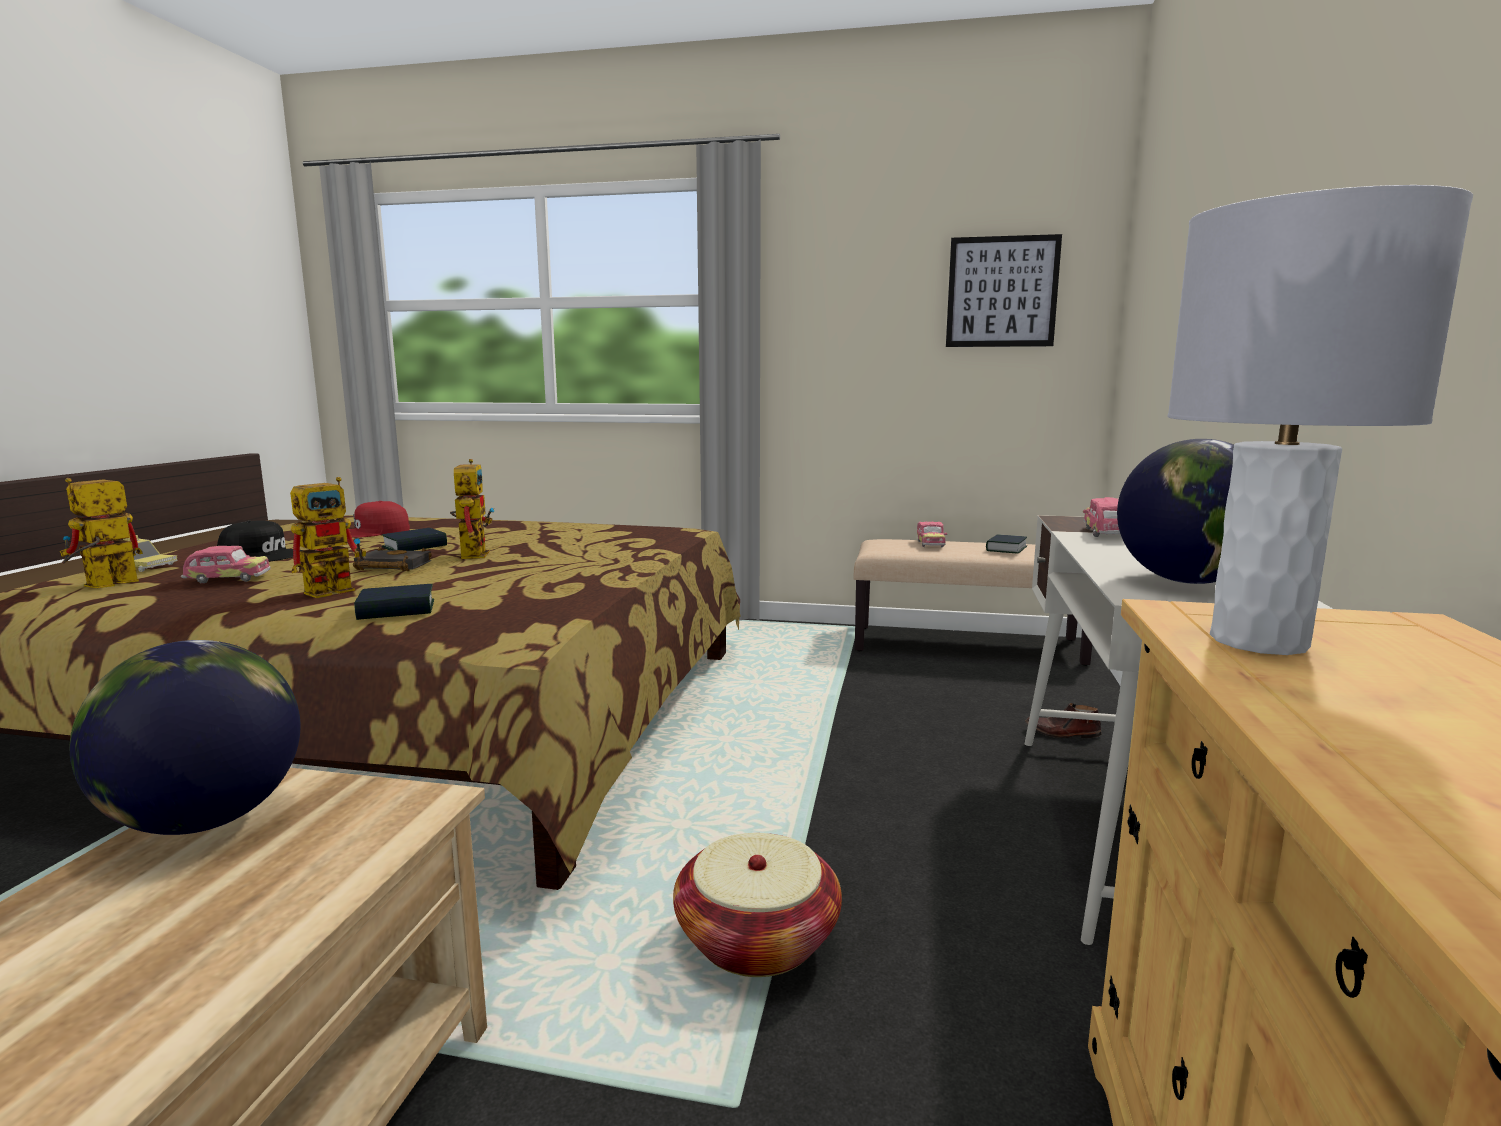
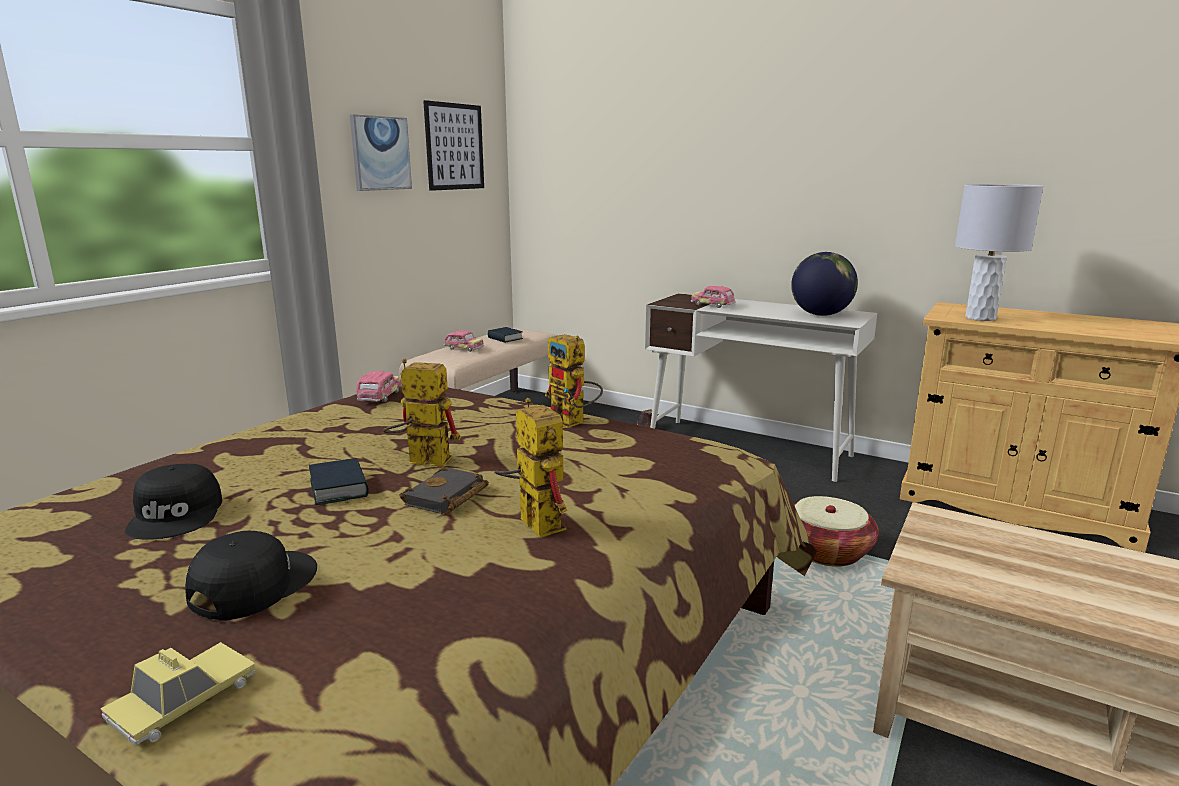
camera: 70 degrees left, 5 degrees up
toy robot [60,478,143,588] -> toy robot moved to [545,334,603,428]
globe [69,640,300,835] -> none
toy car [181,546,271,583] -> toy car moved to [356,371,402,402]
red cap [349,501,410,538] -> black cap [125,464,222,540]
book [354,584,434,620] -> none
none -> picture [350,114,412,191]

